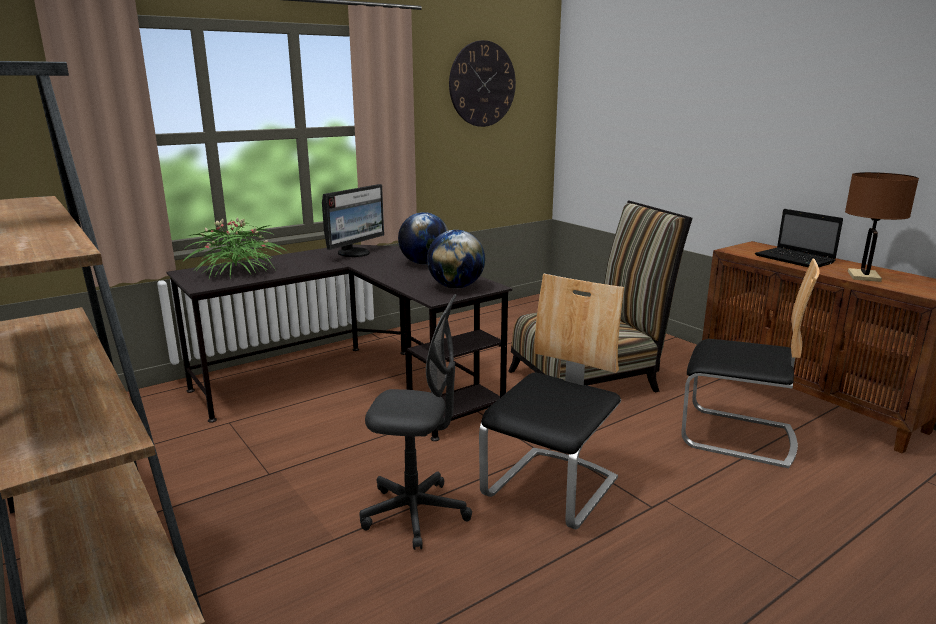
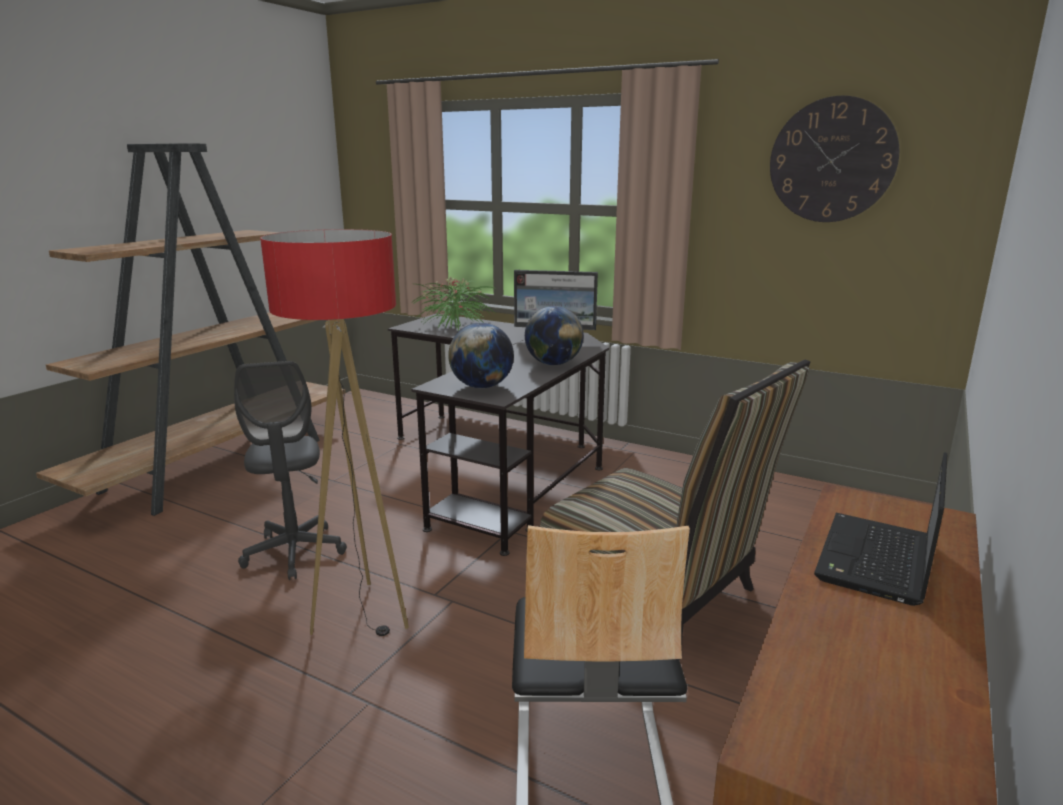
camera: 65 degrees right, 0 degrees up
chair [479,274,624,530] -> floor lamp [260,229,409,636]
brown table lamp [845,172,919,282] -> none

